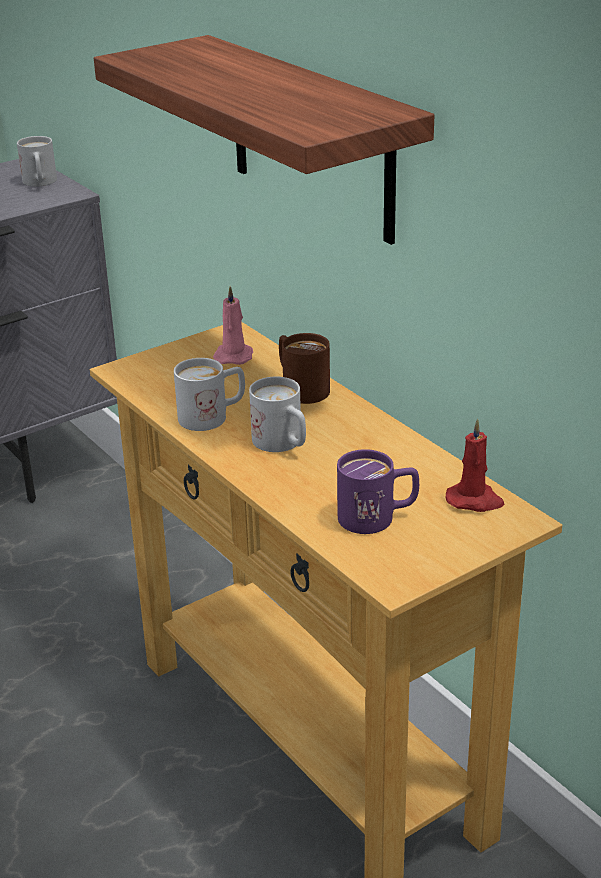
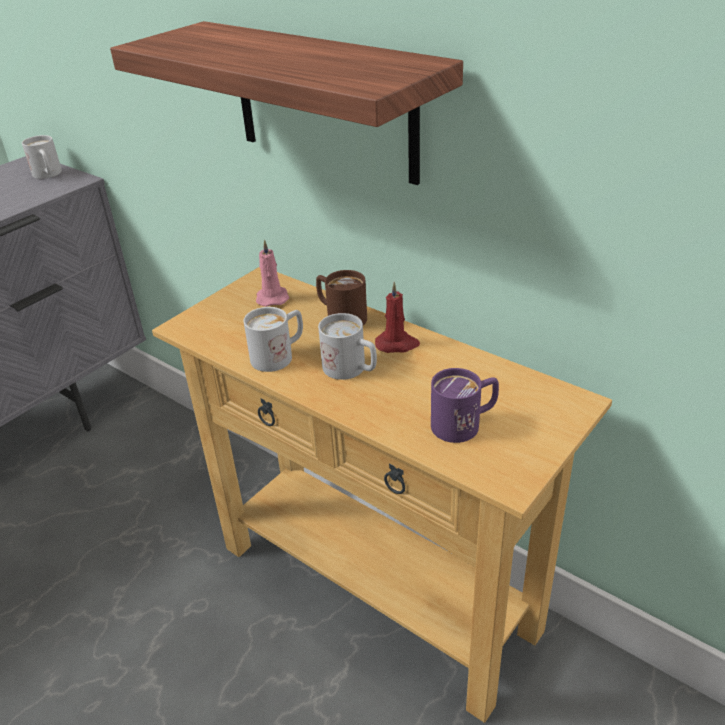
camera: 15 degrees left, 5 degrees up
red candle [446,419,504,512] -> red candle moved to [375,282,420,353]

